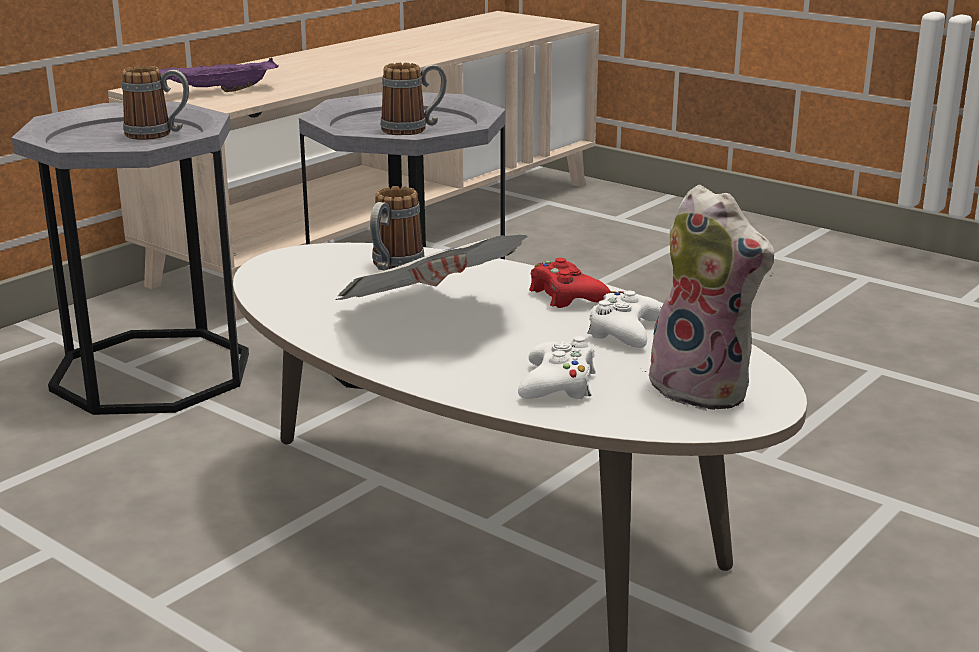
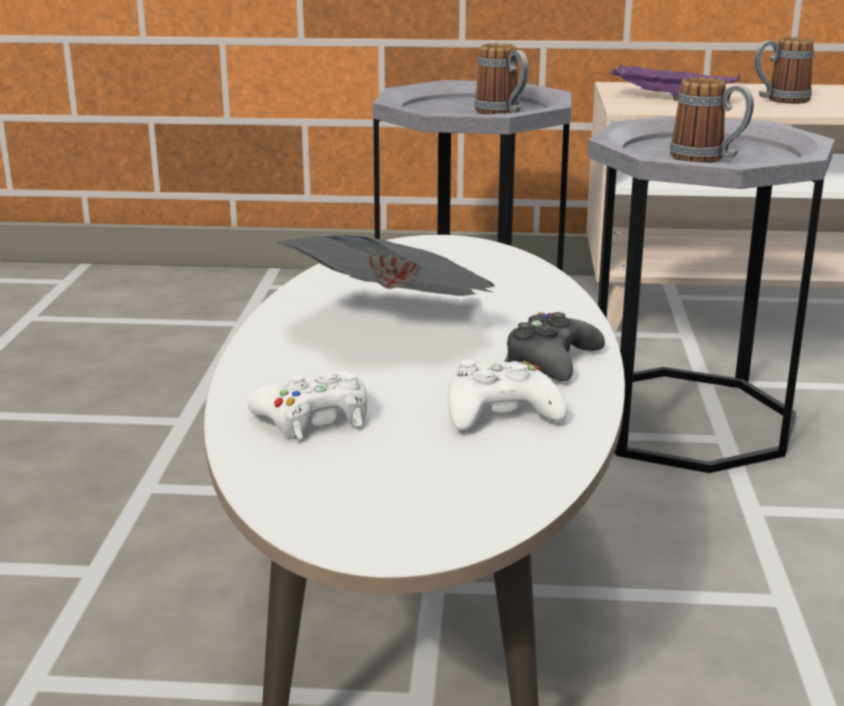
camera: 55 degrees right, 0 degrees up
mug [370,186,424,271] -> mug moved to [755,37,814,104]
red game controller [529,258,611,308] -> black game controller [505,312,605,381]
plush toy [645,185,774,411] -> none

